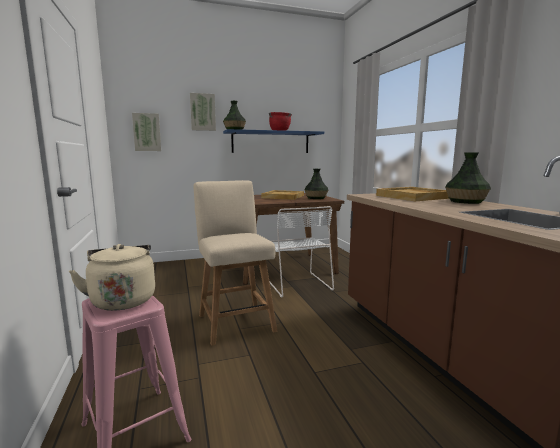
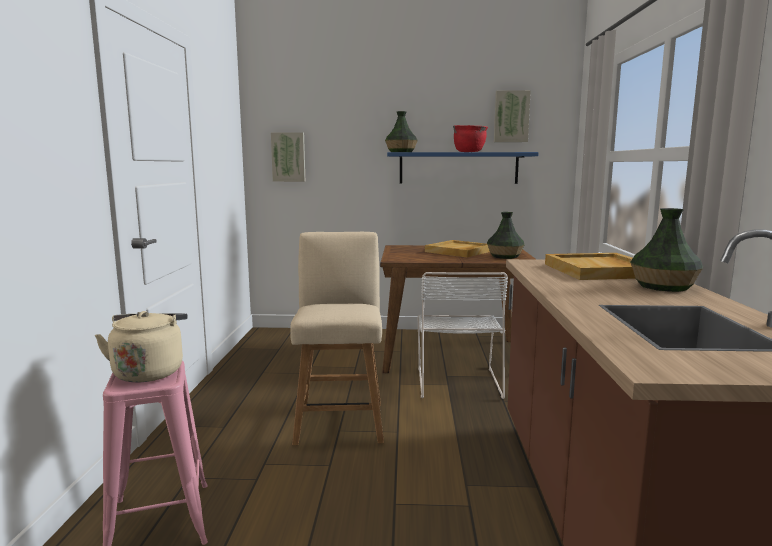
camera: 20 degrees right, 0 degrees up
picture [190,93,216,131] -> picture moved to [494,90,531,142]

